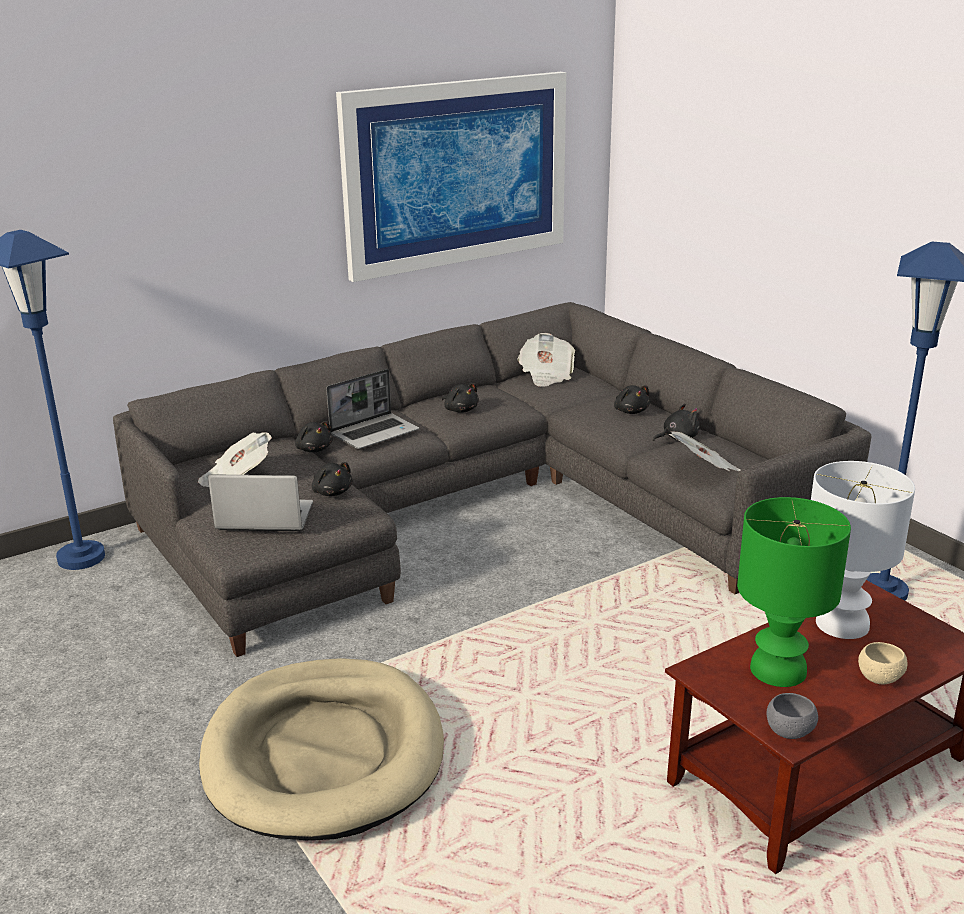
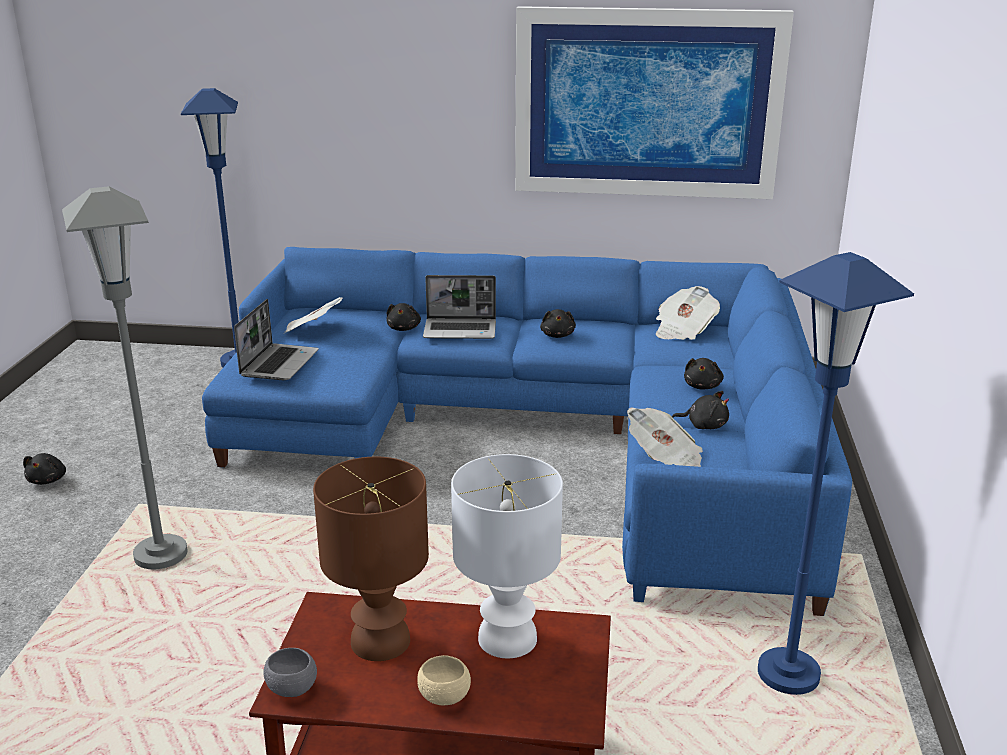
camera: 40 degrees right, 0 degrees up
grey sofa [113,302,871,657] -> blue sofa [202,247,852,616]
beige dog bed [199,658,444,840] -> grey floor lamp [62,186,188,569]
laptop [208,474,313,531] -> laptop turned 60 degrees clockwise [234,299,319,380]
black plush toy [312,462,353,496] -> black plush toy moved to [23,453,66,485]
green table lamp [737,497,851,687] -> brown table lamp [313,457,429,661]

